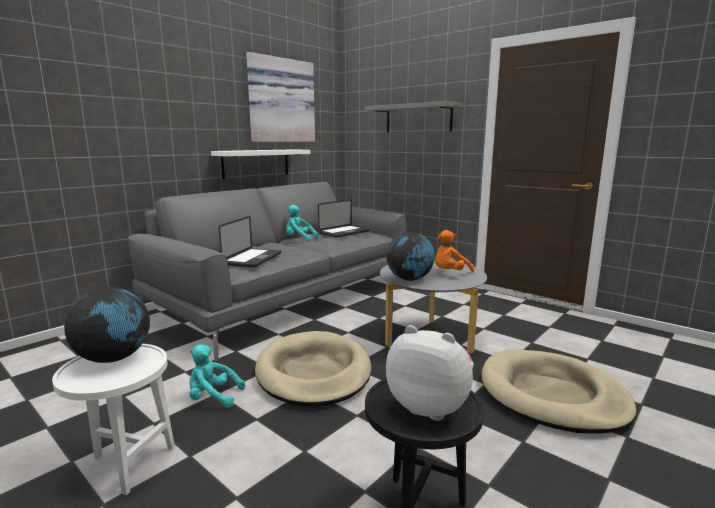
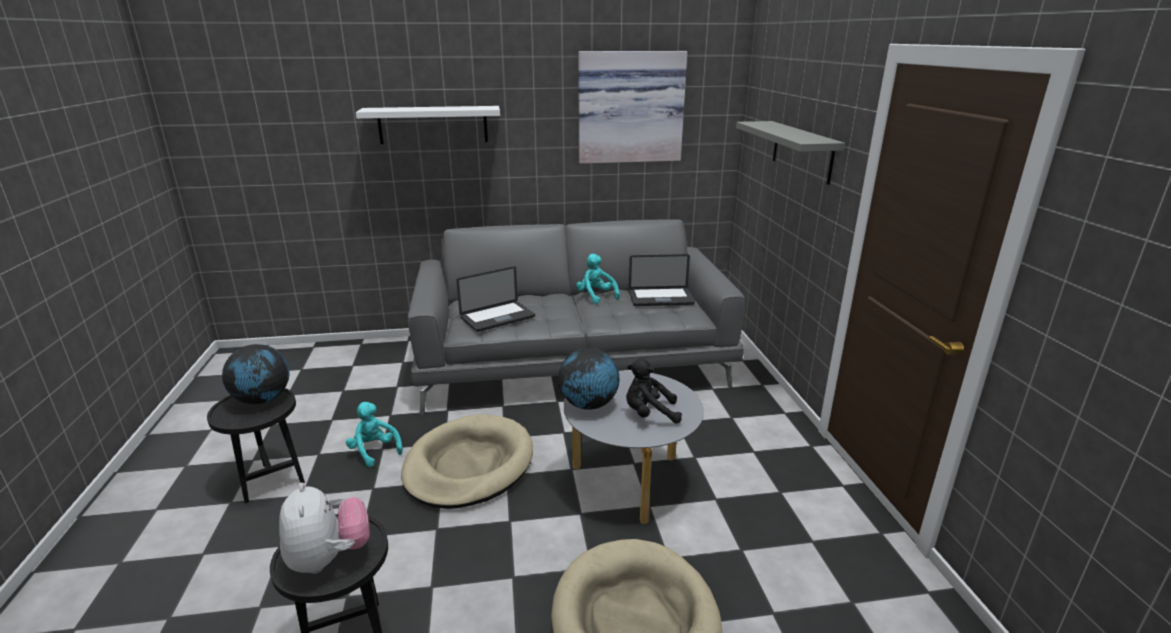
camera: 40 degrees right, 10 degrees up
white side table [52,344,175,495] -> black side table [207,388,305,503]
white shelf [211,149,311,179] -> white shelf moved to [356,106,500,144]
orange plush toy [435,230,474,272] -> black plush toy [626,359,682,424]

